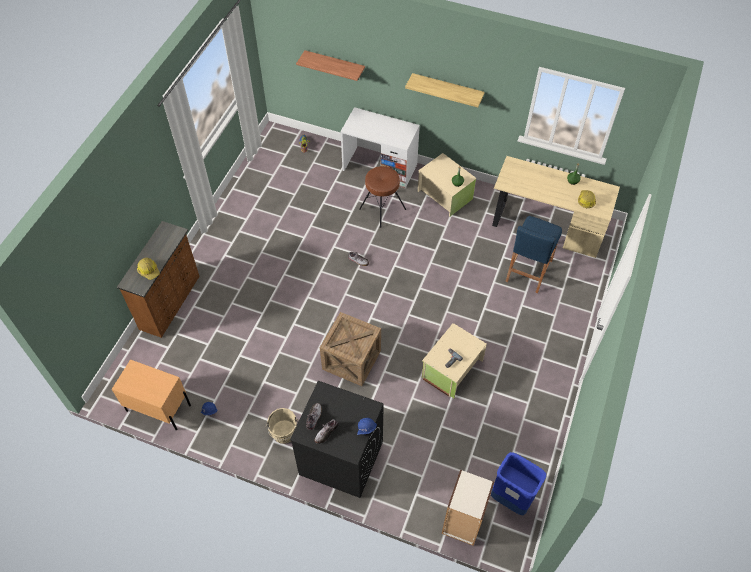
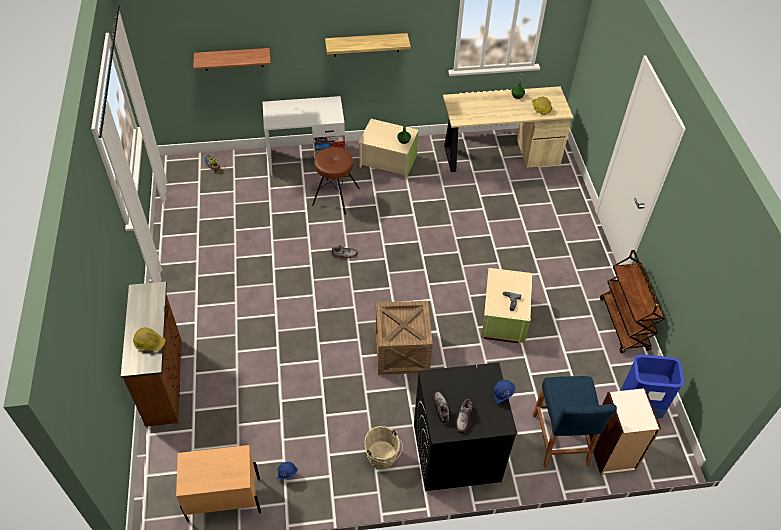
camera: 30 degrees left, 5 degrees down
blue stool [505,216,562,293] -> blue stool moved to [533,376,617,469]
none -> brown cart [600,250,665,353]

